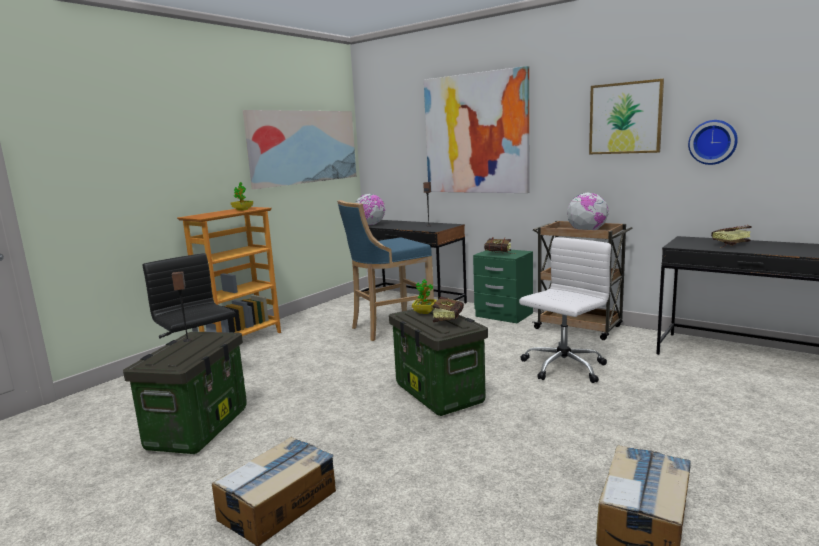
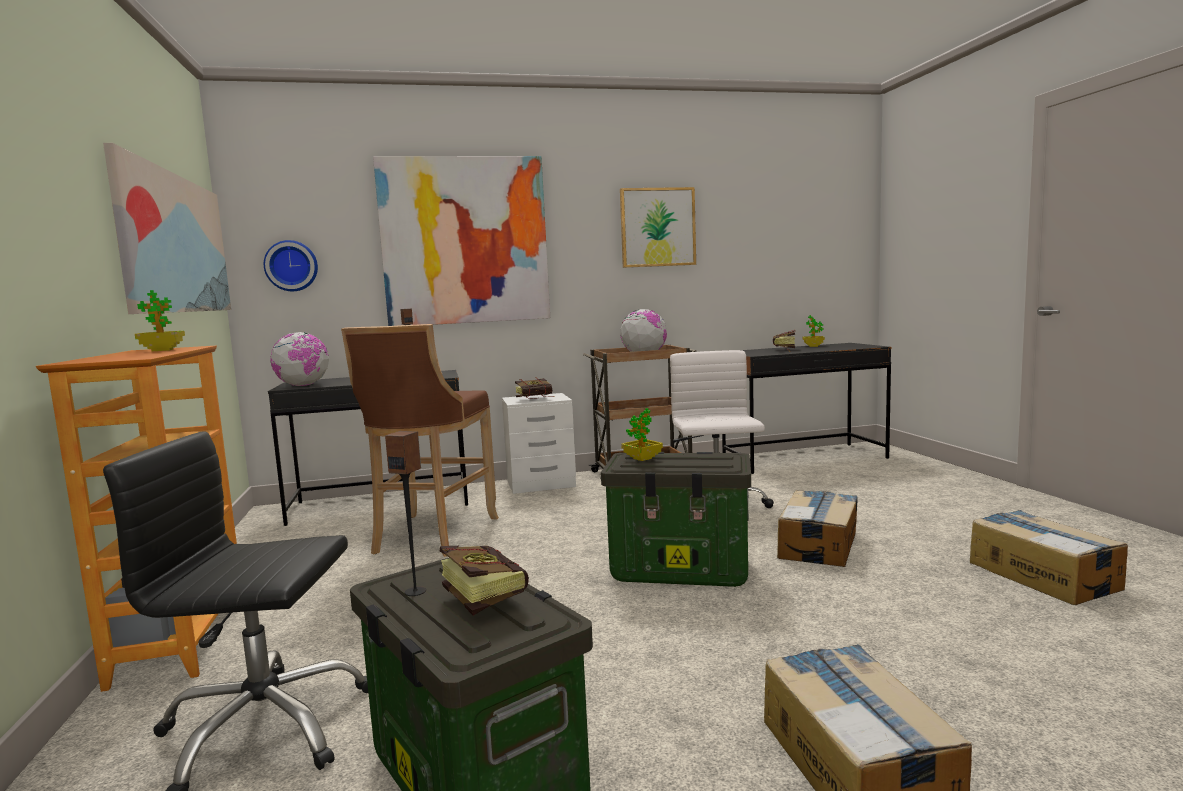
camera: 50 degrees left, 5 degrees down
blue stool [337,200,434,341] -> brown stool [341,324,499,557]
book [432,296,464,322] -> book moved to [440,546,529,616]
green nightstand [473,250,533,323] -> white nightstand [502,393,576,494]
wall clock [688,120,738,165] -> wall clock moved to [264,240,318,291]
none -> cardboard box [777,490,858,567]
none -> potted plant [803,315,825,347]

